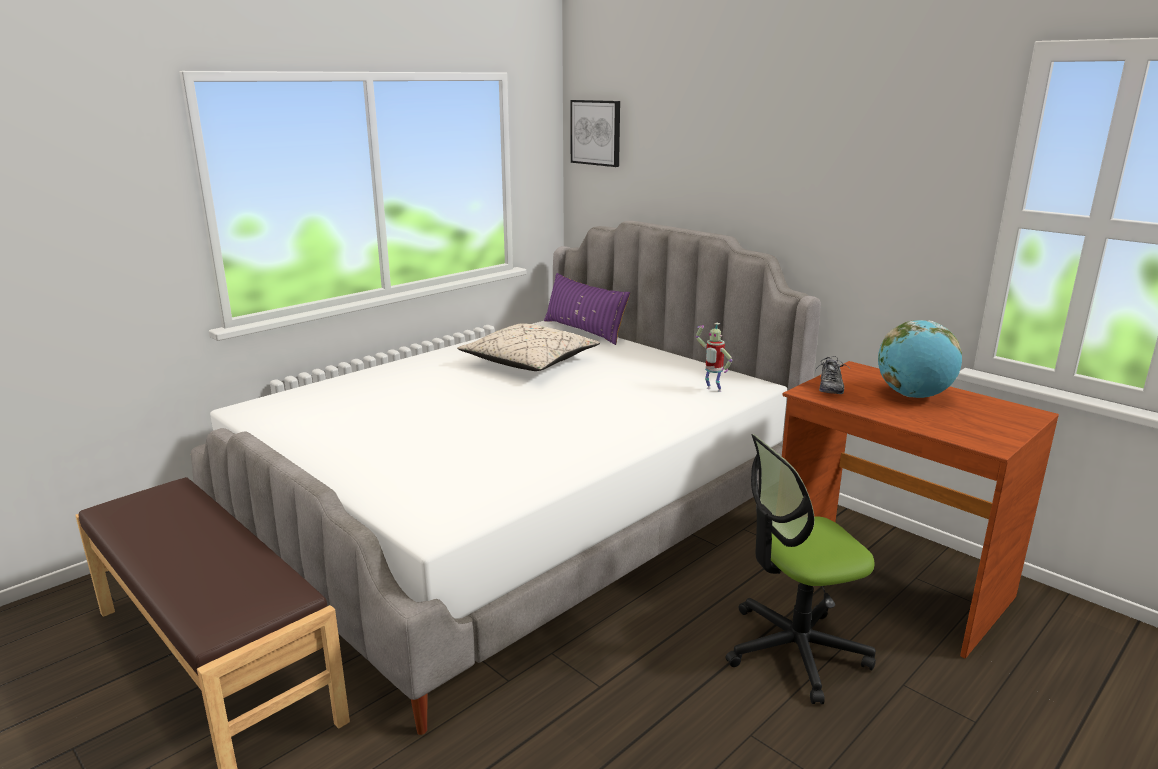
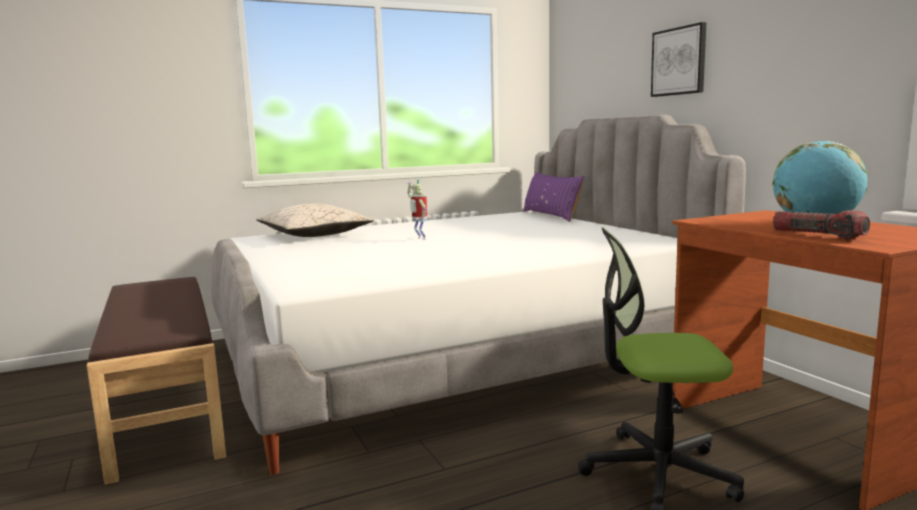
camera: 20 degrees right, 10 degrees down
beige pillow [457,323,600,371] -> beige pillow moved to [256,203,374,237]
picture [570,100,620,167] -> picture moved to [651,22,706,97]
toy robot [696,323,732,392] -> toy robot moved to [407,179,427,240]
shoe [815,356,848,394] -> none
none -> flashlight [773,210,870,239]

